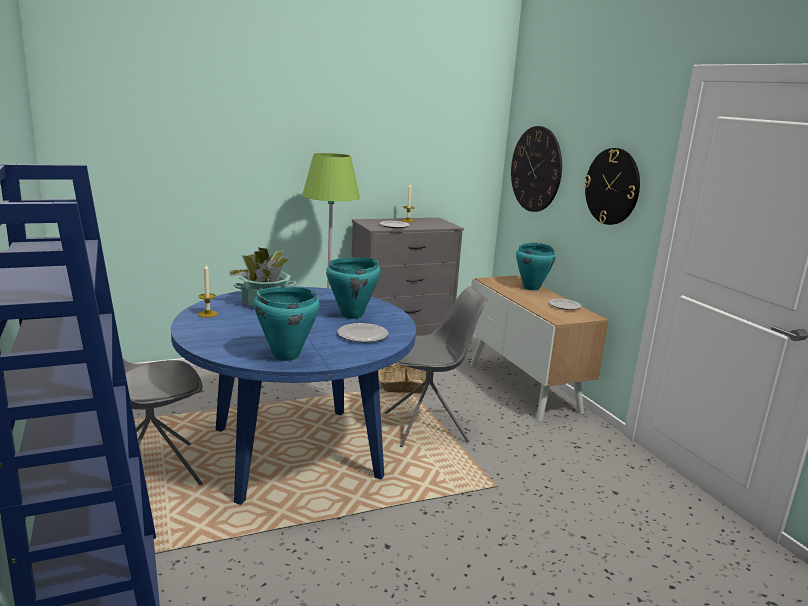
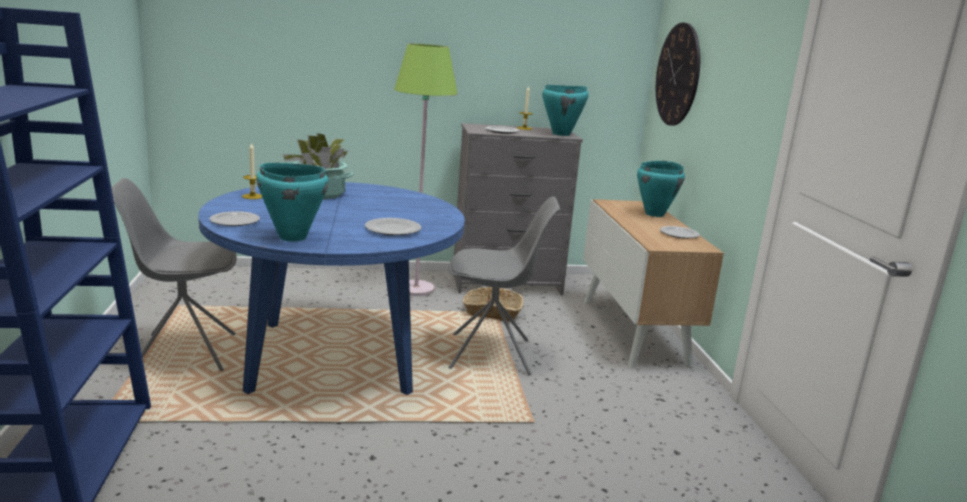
camera: 15 degrees right, 0 degrees up
turquoise cooking pot [326,258,381,319] -> turquoise cooking pot moved to [542,85,589,136]
wall clock [584,148,640,225] -> none
none -> plate [209,211,260,226]

